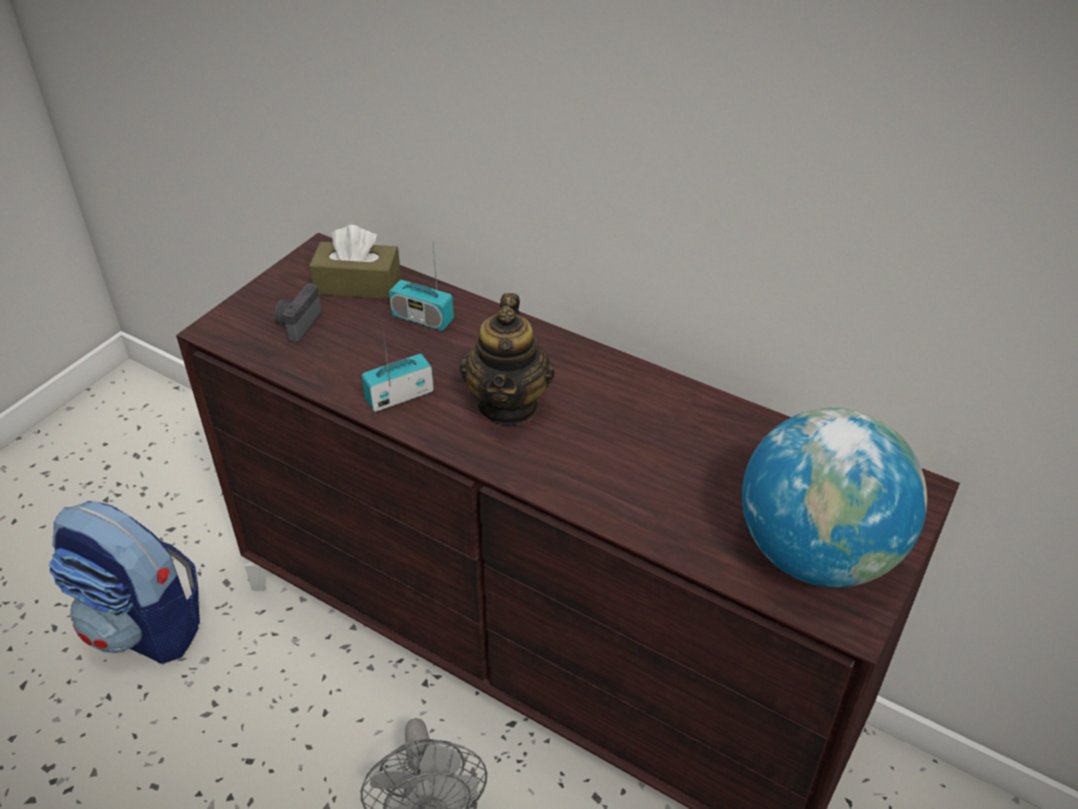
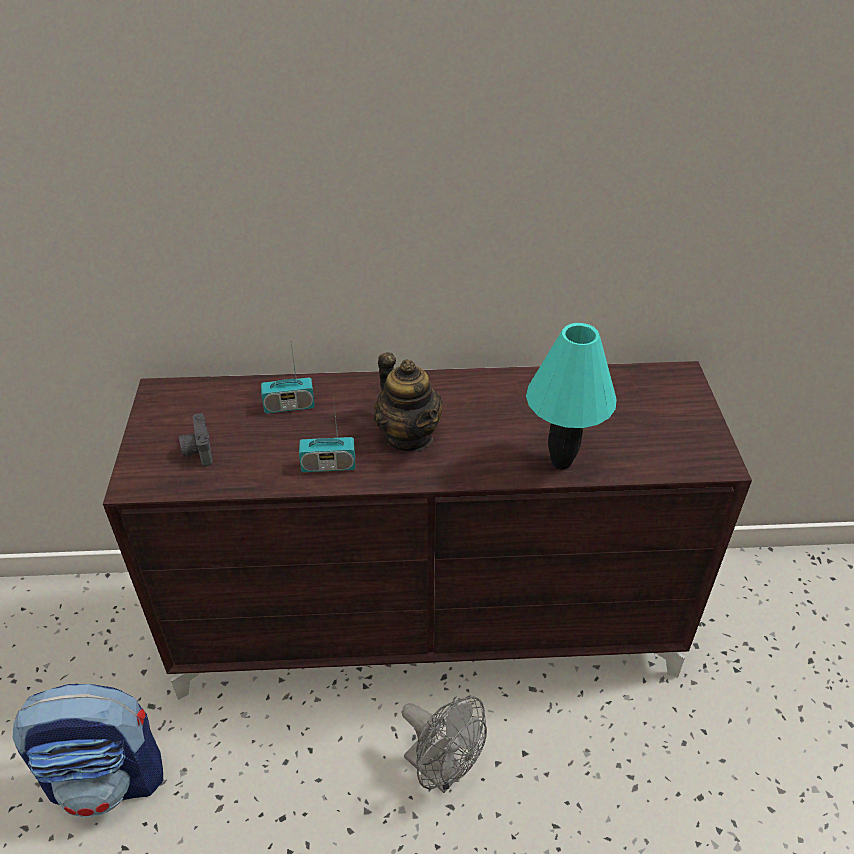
camera: 35 degrees left, 0 degrees up
brown tissue box [309,225,401,299] -> none
radio [362,332,434,412] -> radio turned 120 degrees counterclockwise [299,397,355,472]
globe [742,408,927,587] -> none
none -> turquoise table lamp [526,323,617,469]

